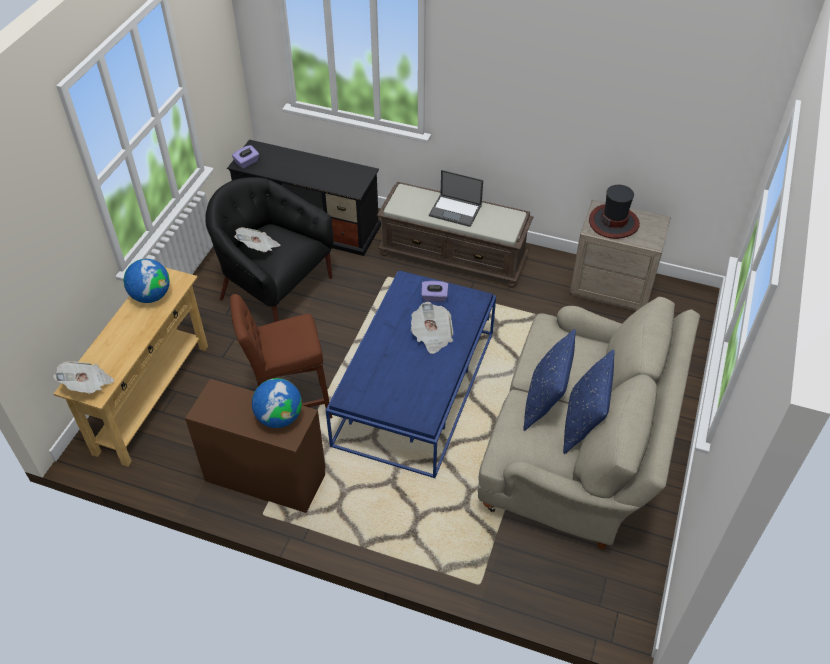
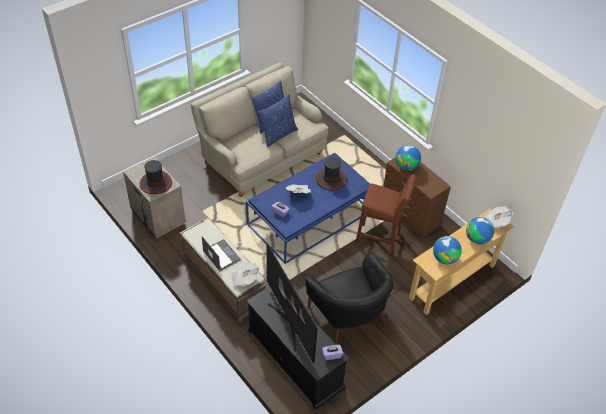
camera: 150 degrees left, 0 degrees up
newspaper [234,227,281,252] -> newspaper moved to [230,263,260,287]
none -> television [266,243,318,363]
none -> hat [316,157,347,191]
none -> globe [466,217,494,244]

